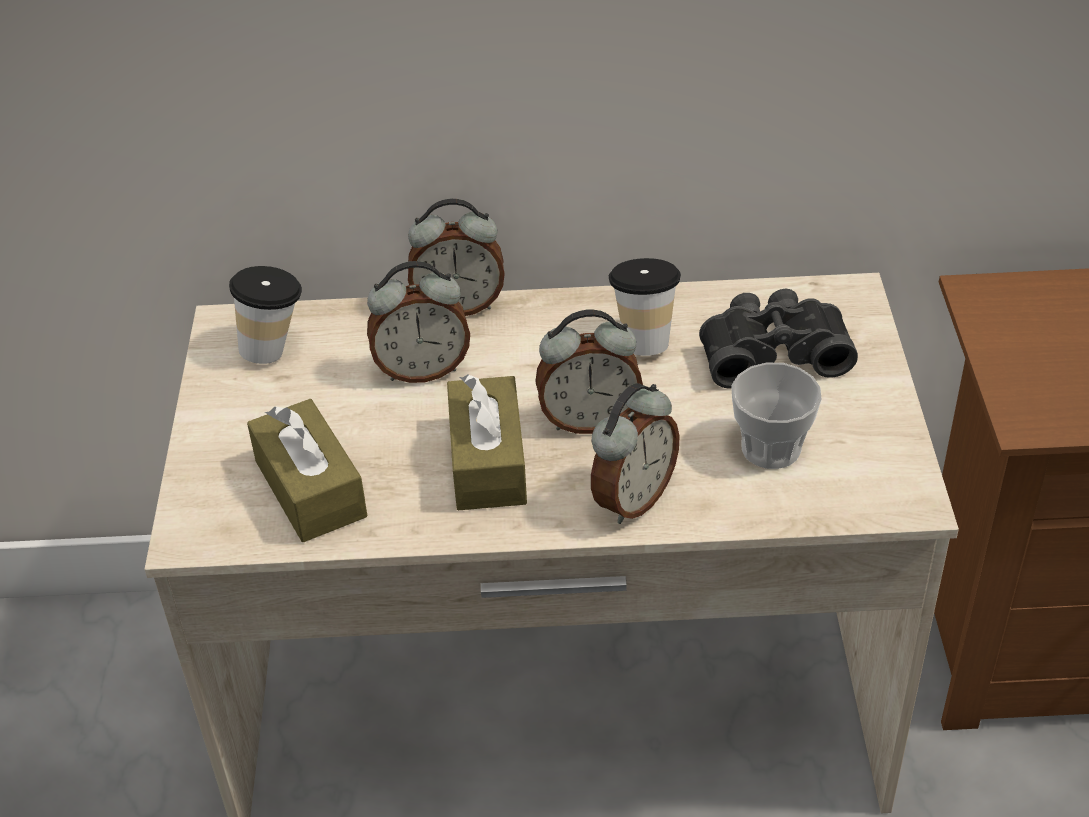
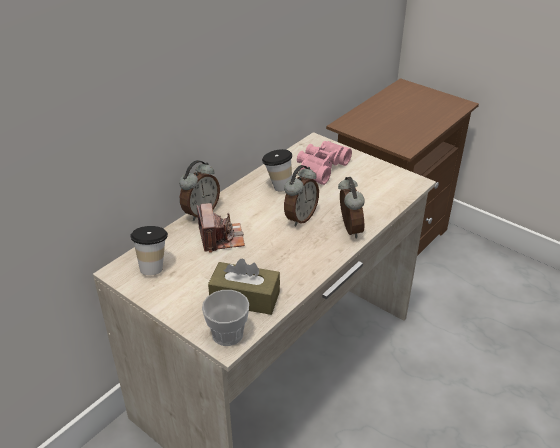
camera: 50 degrees left, 5 degrees down
alarm clock [367,261,470,383] -> camera [197,203,245,253]
brown tissue box [447,374,527,510] -> none
black binoculars [699,288,858,388] -> pink binoculars [297,141,352,185]
cup [731,363,822,469] -> cup moved to [202,290,249,346]

